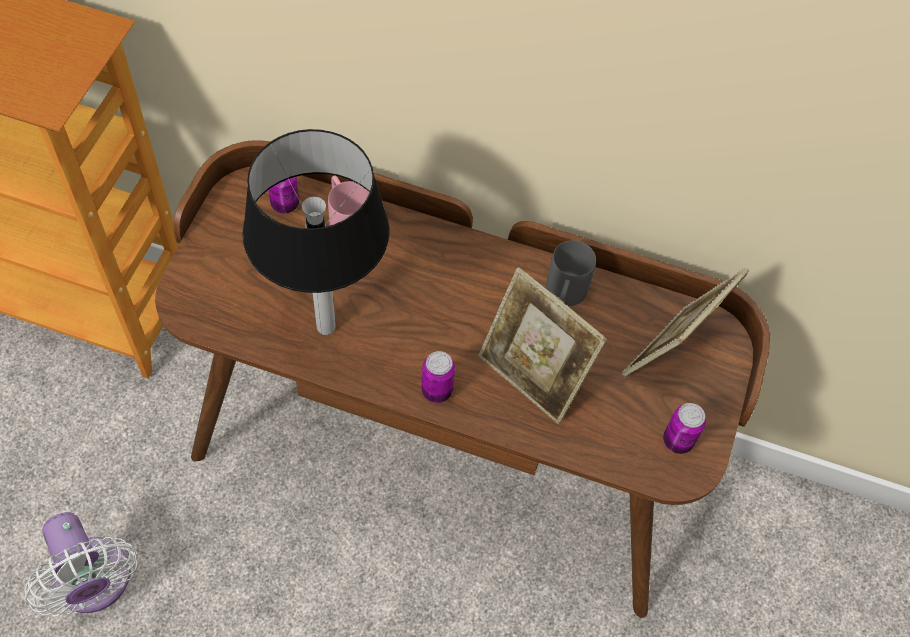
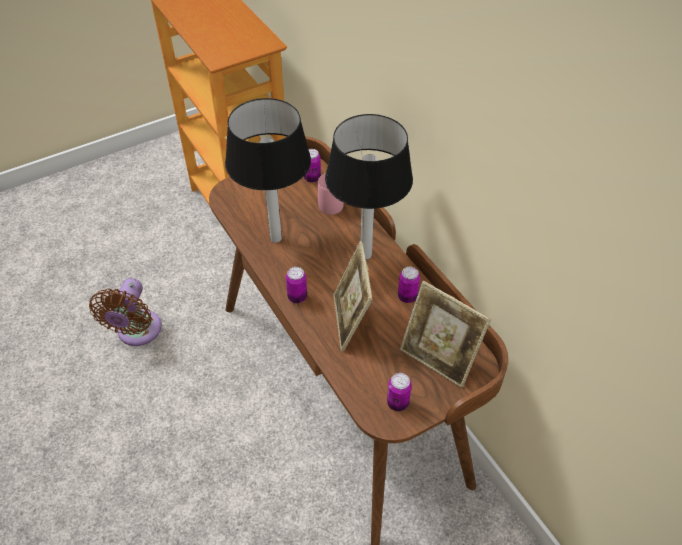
camera: 45 degrees right, 10 degrees down
white fan [24,512,138,616] -> brown fan [89,278,161,346]
grey mug [546,240,596,306] -> can [398,267,420,303]
picture frame [622,267,749,376] -> picture frame turned 135 degrees counterclockwise [400,281,491,388]
none -> table lamp [325,114,413,260]

